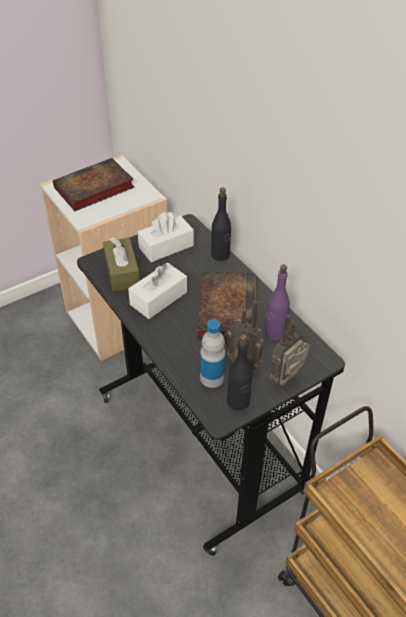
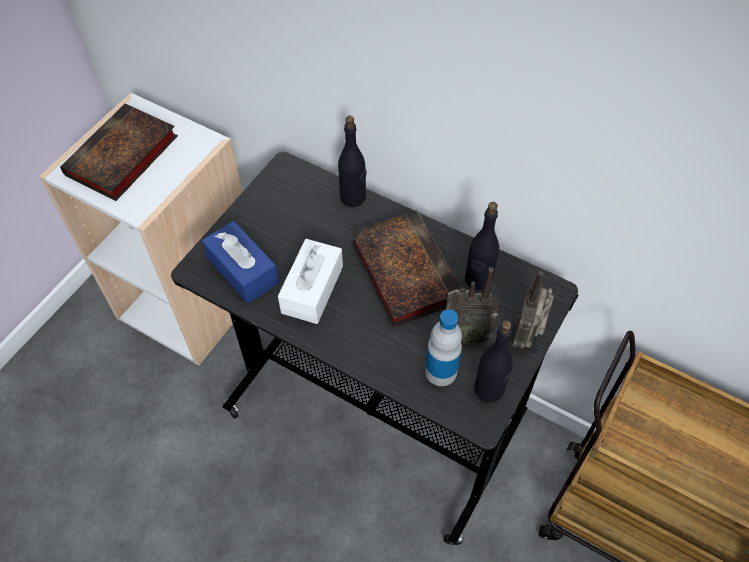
camera: 25 degrees left, 10 degrees up
brown tissue box [103,237,140,292] -> blue tissue box [202,221,279,303]
white tissue box [138,212,194,262] -> none
purple bottle [265,265,290,340] -> black bottle [465,202,499,291]

